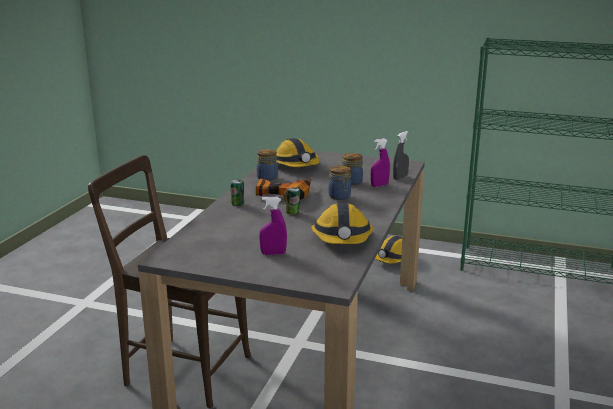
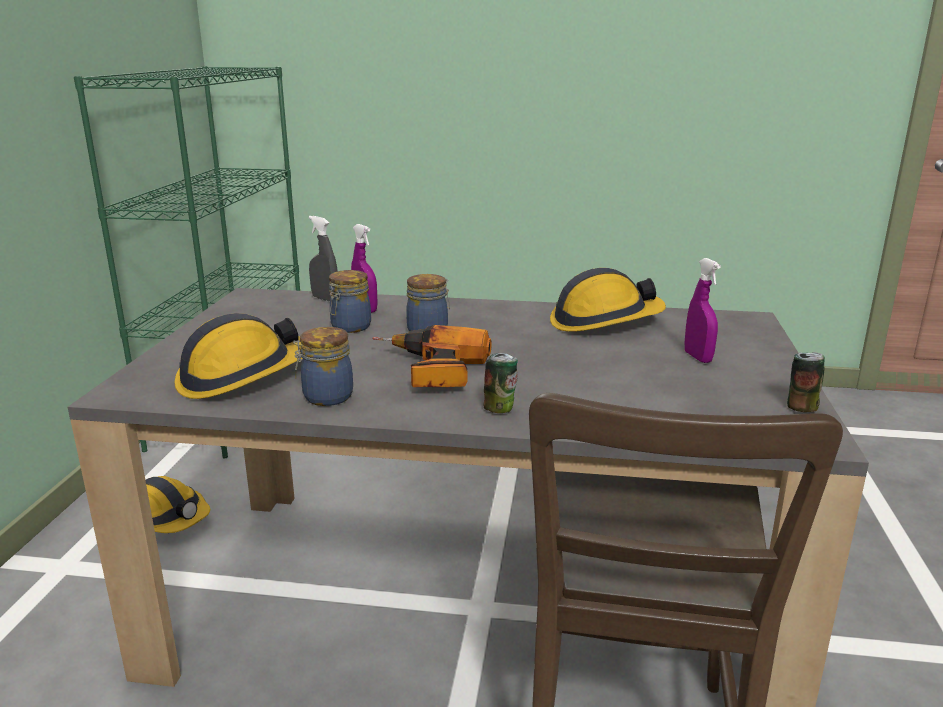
camera: 100 degrees left, 0 degrees up
can [286,187,300,215] -> can moved to [787,352,825,412]

